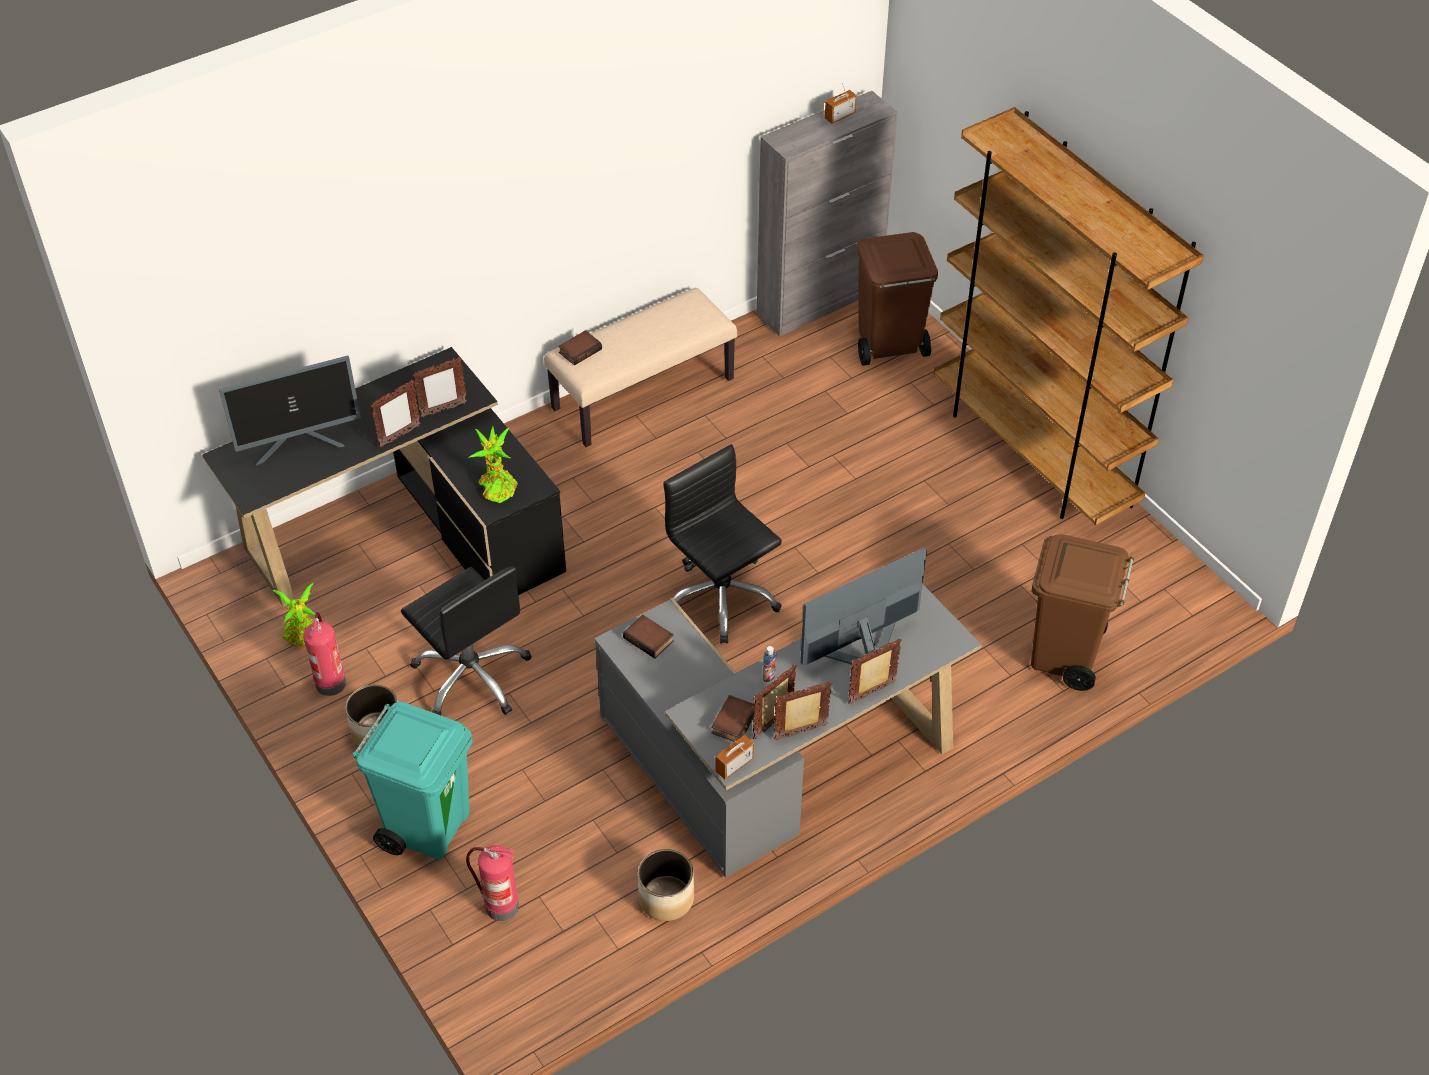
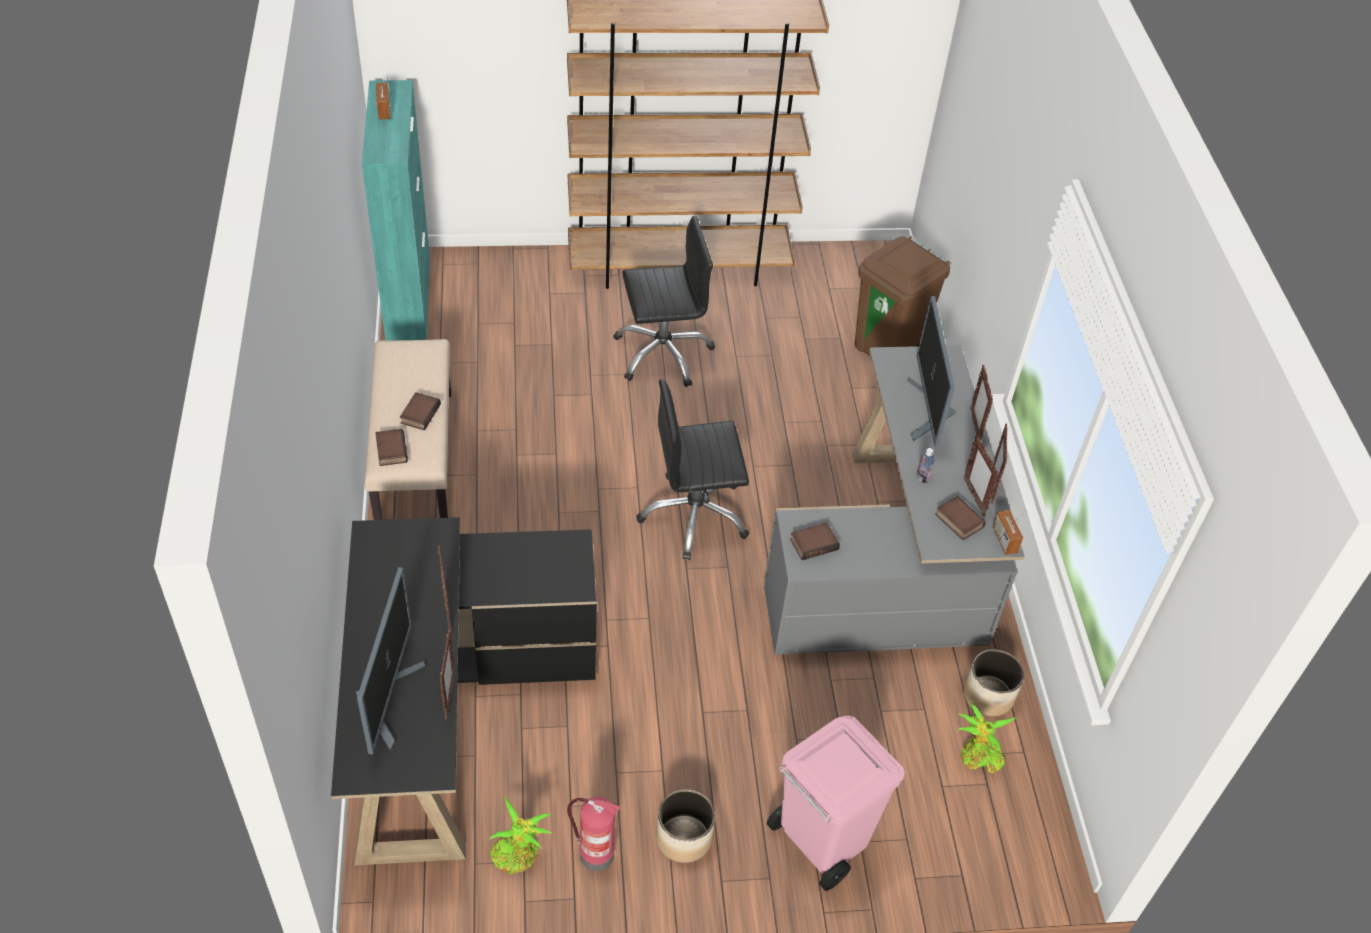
camera: 65 degrees left, 0 degrees up
turquoise trash can [352,702,472,859] -> pink trash can [767,716,905,891]
black office chair [401,566,532,715] -> black office chair moved to [613,215,715,387]
picture frame [412,357,467,418] -> picture frame moved to [440,628,455,719]
fire extinguisher [466,845,519,921] -> none
potted plant [468,427,518,503] -> potted plant moved to [957,702,1016,773]
grey cabinet [757,91,898,337] -> turquoise cabinet [362,80,430,341]
brown trash can [856,232,938,366] -> none
none -> book [400,392,441,430]

